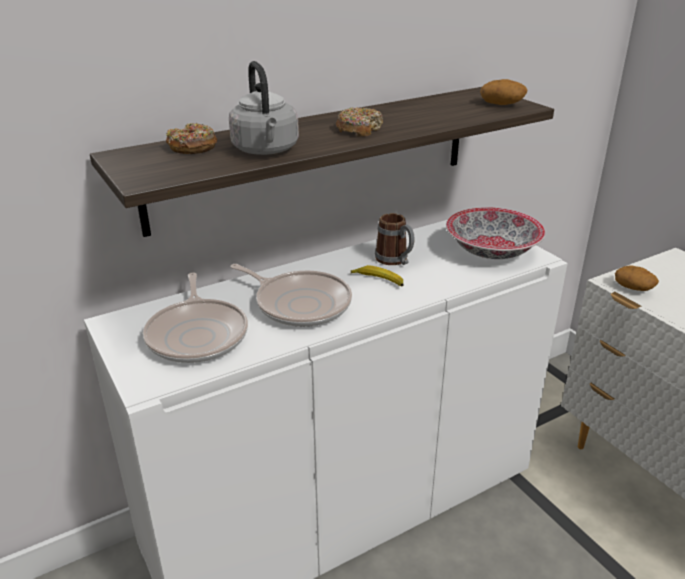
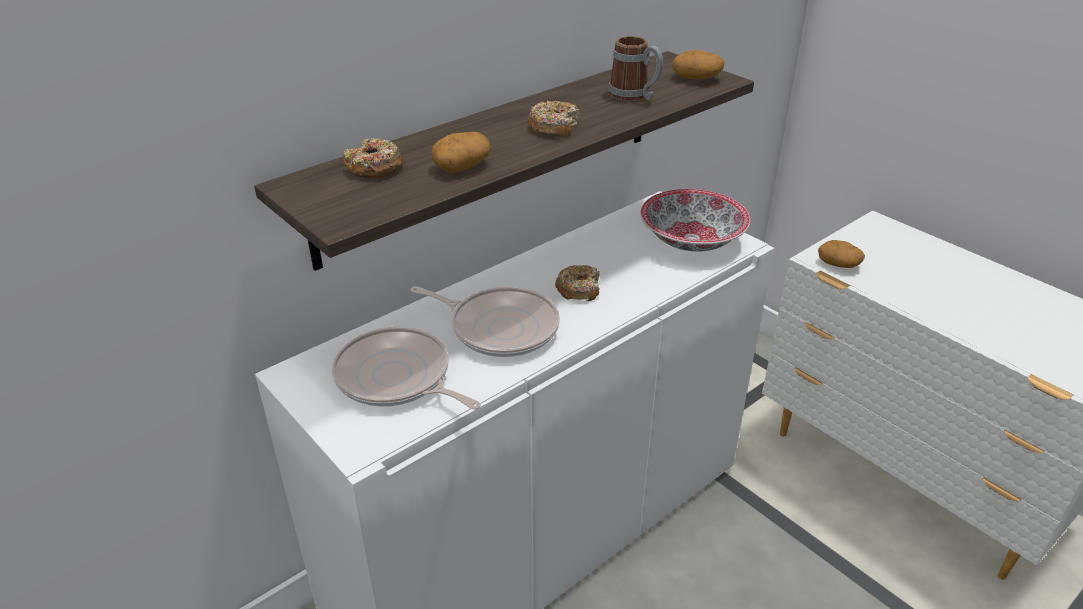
camera: 10 degrees left, 5 degrees up
frying pan [143,272,248,363] -> frying pan turned 150 degrees clockwise [332,327,481,410]
grey kettle [229,61,299,155] -> potato [432,132,491,173]
banana [351,265,404,286] -> donut [555,265,600,301]
mug [375,213,415,265] -> mug moved to [609,36,663,101]

